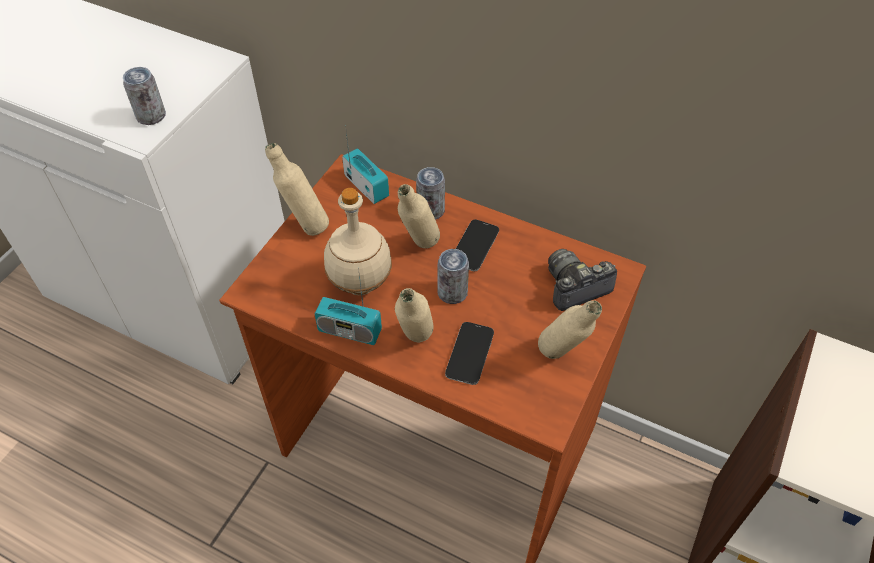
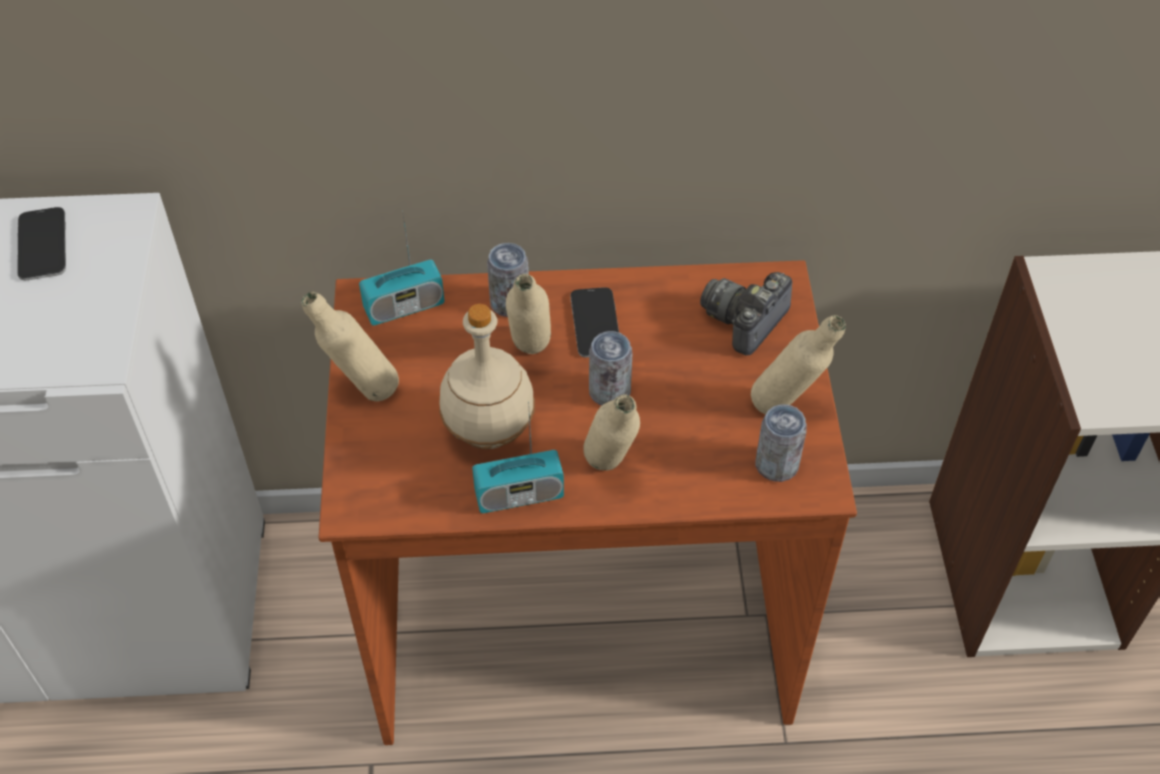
camera: 30 degrees left, 0 degrees up
can [123,67,166,125] -> can moved to [756,404,807,482]
radio [342,125,389,204] -> radio turned 135 degrees clockwise [359,216,445,326]
phone [445,322,494,385] -> phone moved to [17,207,66,280]

